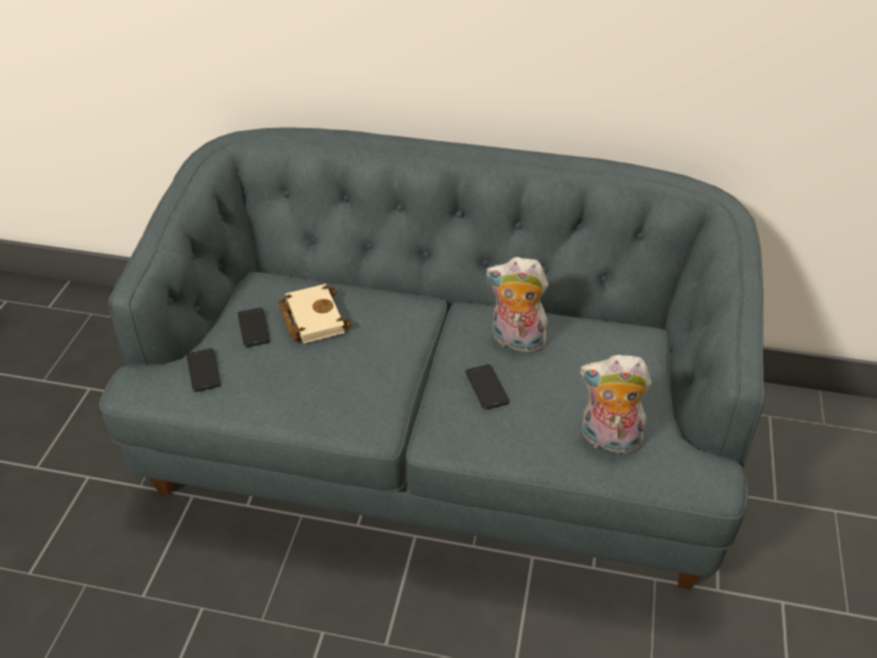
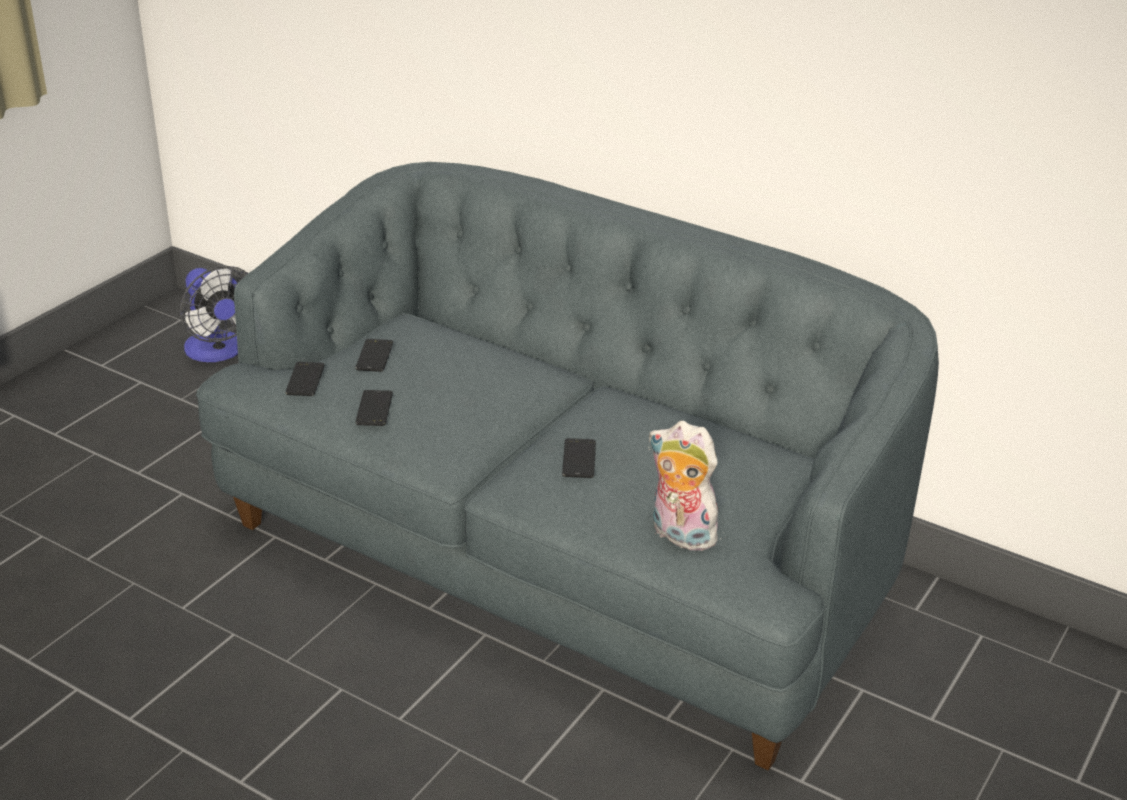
camera: 20 degrees right, 10 degrees down
beige book [278,284,352,344] -> none
plush toy [486,257,548,353] -> none
none -> fan [180,266,248,362]
none -> phone [355,390,393,426]

